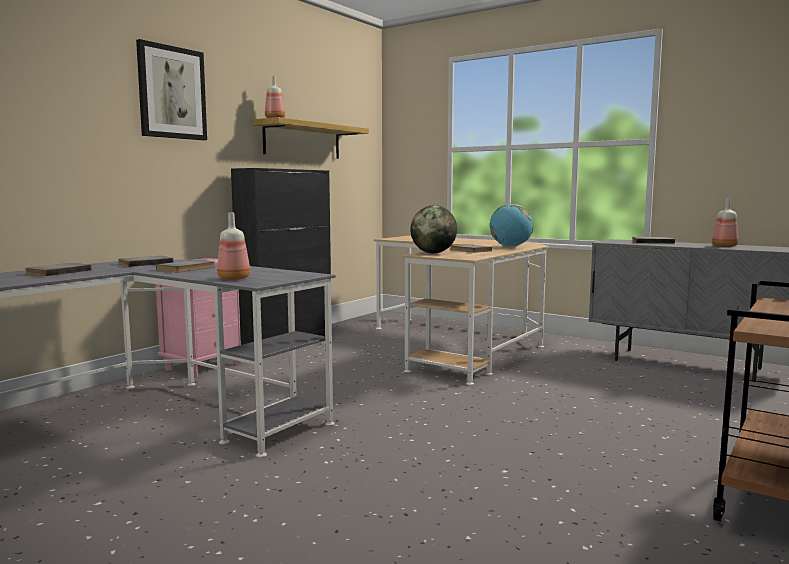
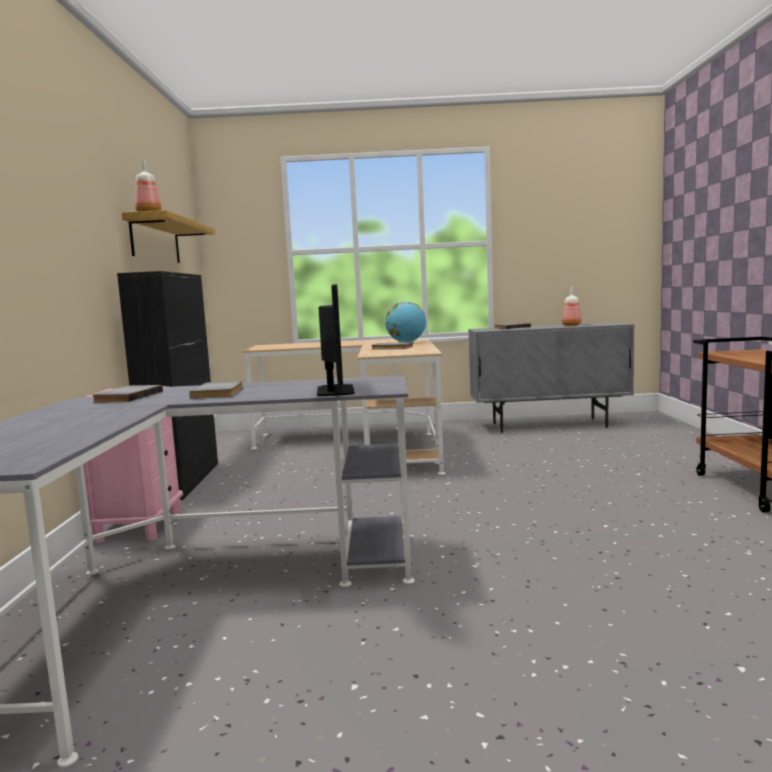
camera: 35 degrees left, 0 degrees up
grey book [25,263,91,276] -> none
picture [136,39,207,140] -> none
bottle [217,213,250,280] -> monitor [317,284,355,396]
globe [410,205,457,253] -> none

